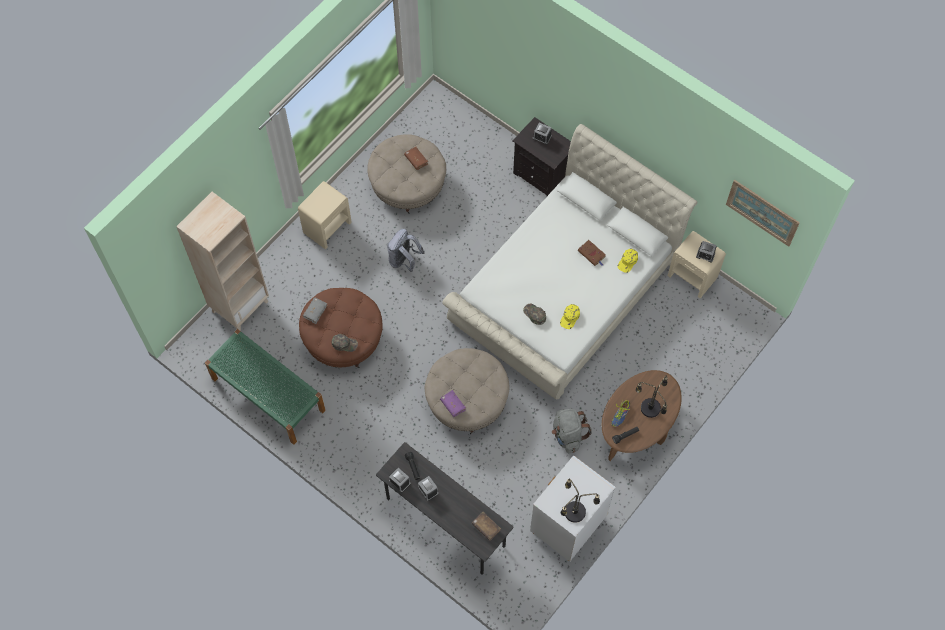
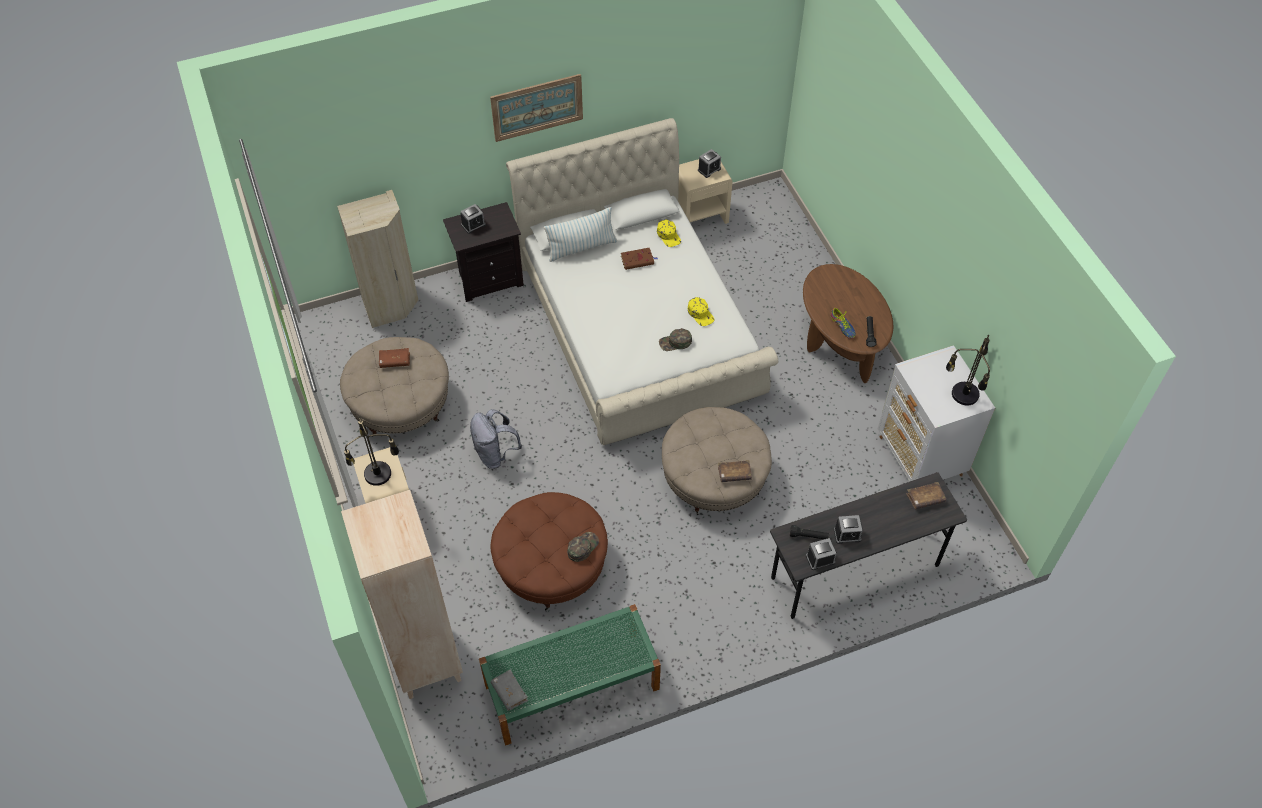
camera: 60 degrees left, 10 degrees down
grey book [303,298,327,324] -> grey book moved to [491,670,528,711]
purple book [440,390,466,417] -> brown book [718,460,752,482]
grey backpack [552,409,592,453] -> none
table lamp [636,375,668,418] -> table lamp moved to [344,417,399,486]
picture [726,180,800,246] -> picture moved to [490,74,583,142]
none -> beige cabinet [337,190,418,328]
none -> pillow [544,207,617,262]

